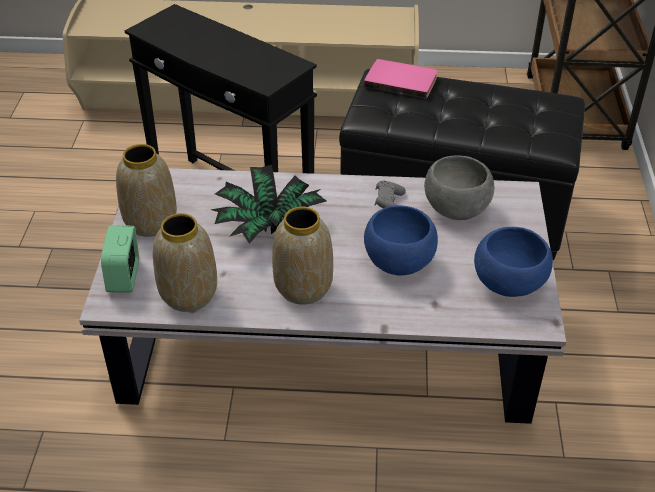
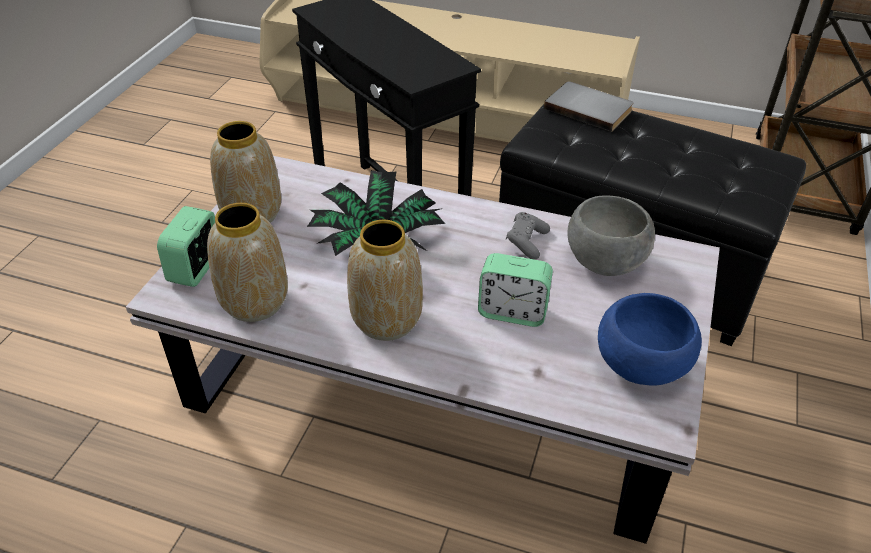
camera: 15 degrees right, 0 degrees up
pink book [364,59,438,99] -> grey book [544,81,633,132]
blue bowl [364,205,438,276] -> alarm clock [478,253,553,327]

